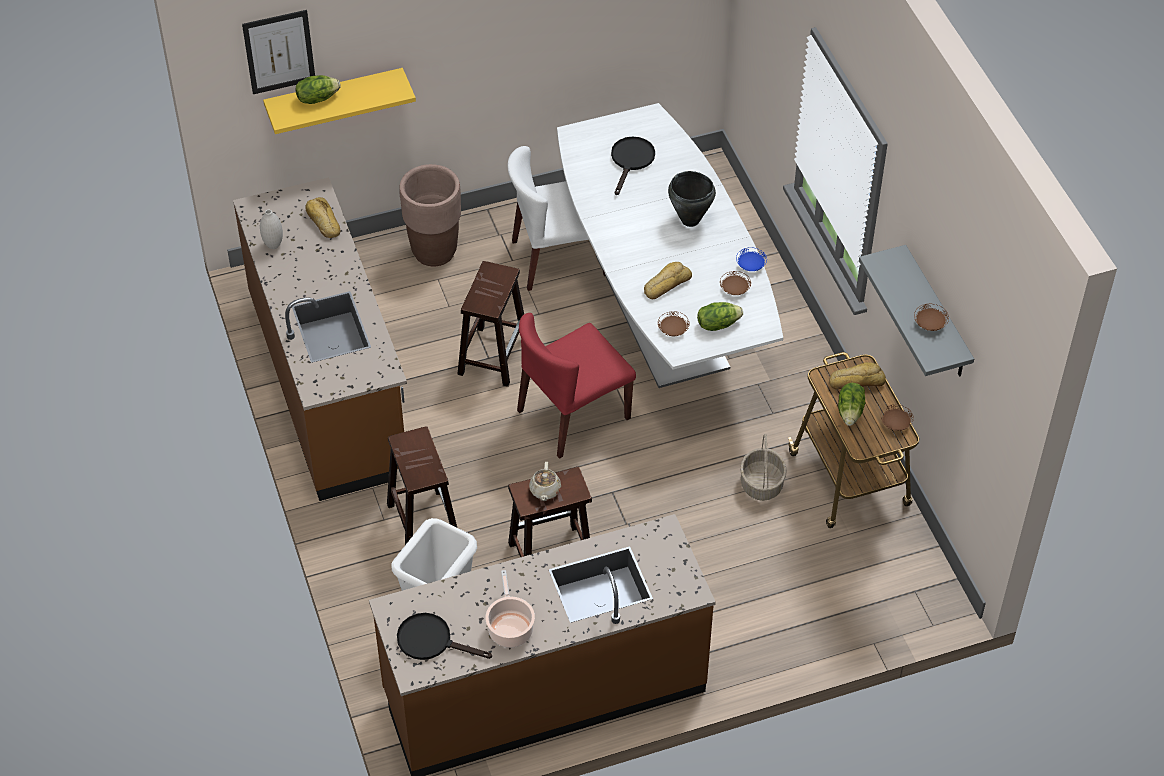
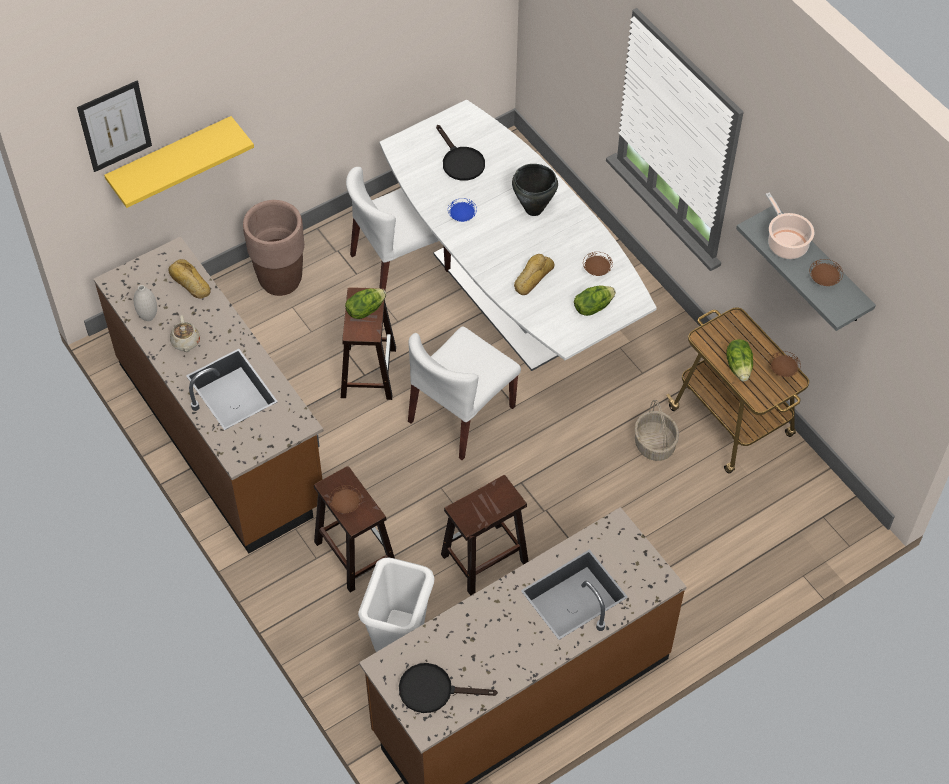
camera: 15 degrees left, 5 degrees up
lettuce [295,75,341,104] -> lettuce moved to [345,288,386,319]
cooking pot [485,570,535,648] -> cooking pot moved to [766,193,814,259]
red chair [517,313,636,459] -> white chair [408,326,521,460]
beige teapot [529,462,561,501] -> beige teapot moved to [170,315,200,352]
black frying pan [611,136,655,195] -> black frying pan turned 150 degrees clockwise [436,125,485,181]
brown plate [658,311,690,336] -> brown plate moved to [329,485,362,513]
blue plate [736,247,767,271] -> blue plate moved to [448,198,477,222]
bread [829,362,886,389] -> none

